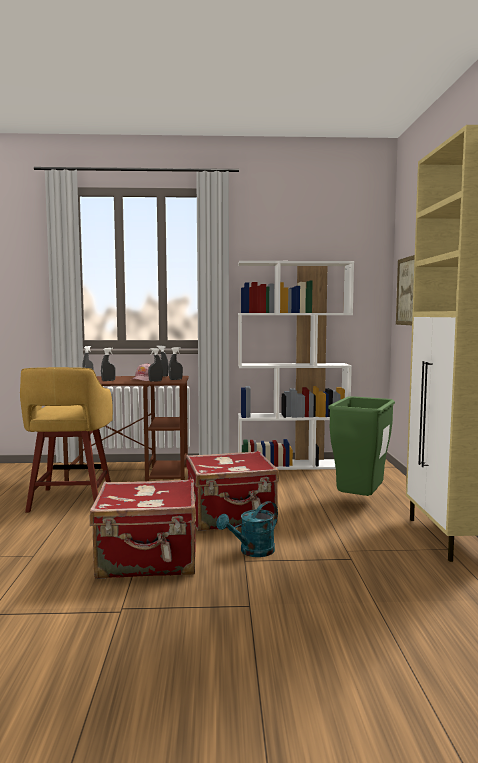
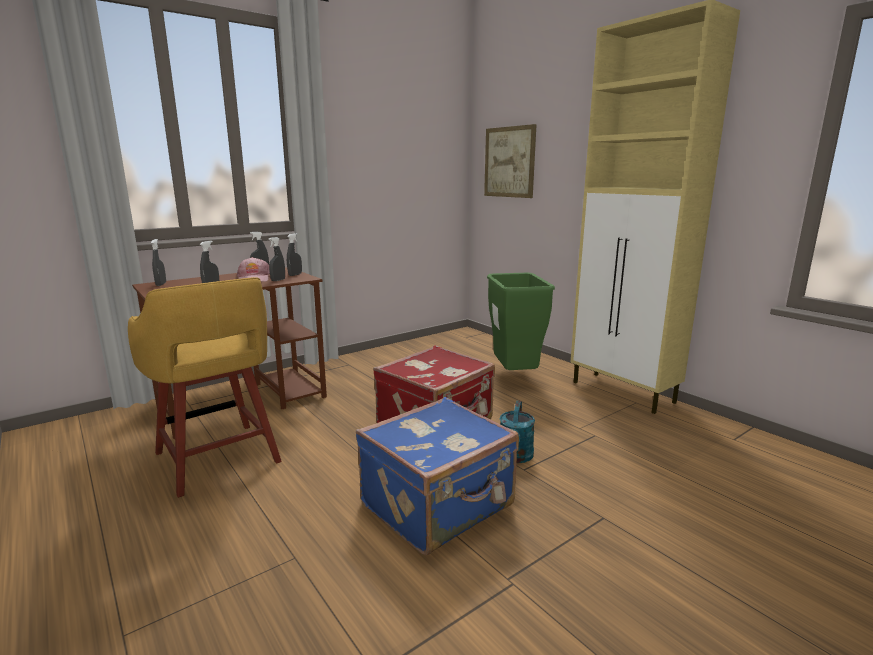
camera: 35 degrees left, 10 degrees up
red suitcase [90,479,196,579] -> blue suitcase [356,397,519,555]
white bookcase [238,261,354,470] -> none

